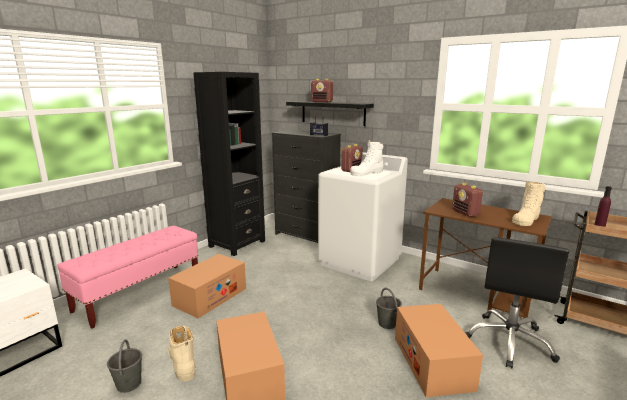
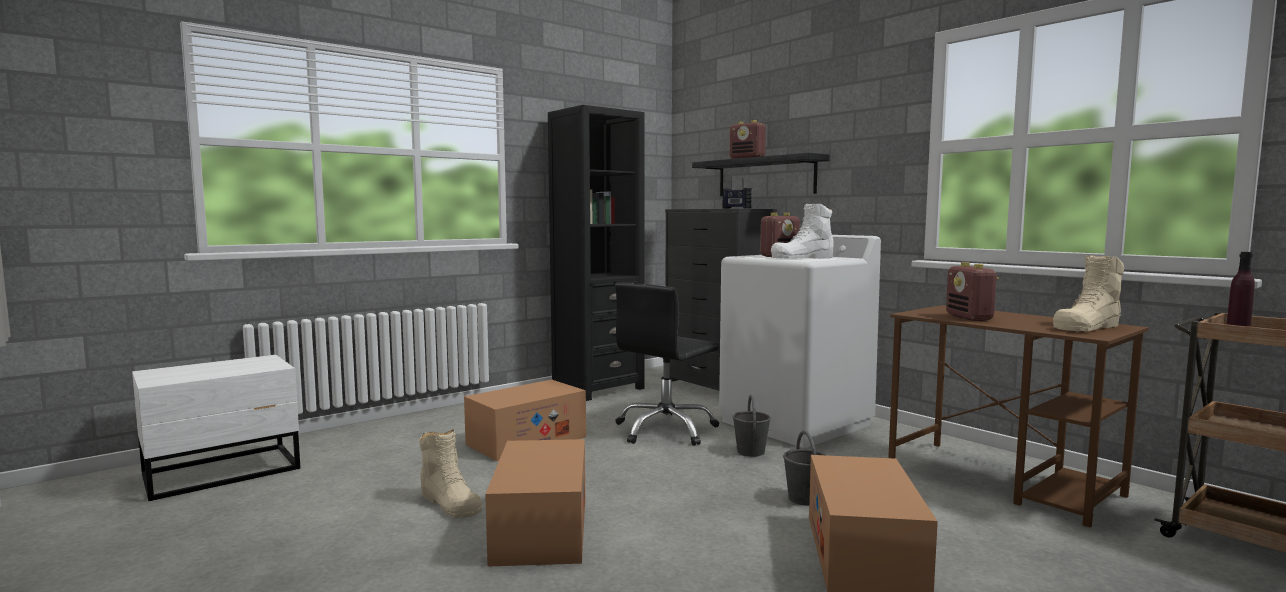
camera: 15 degrees right, 10 degrees down
pink bench [57,226,198,328] -> none
grey bucket [107,339,142,393] -> grey bucket moved to [733,395,771,457]
beige boot [168,326,196,382] -> beige boot turned 150 degrees clockwise [419,429,482,518]
black office chair [465,237,569,368] -> black office chair moved to [615,282,719,446]

